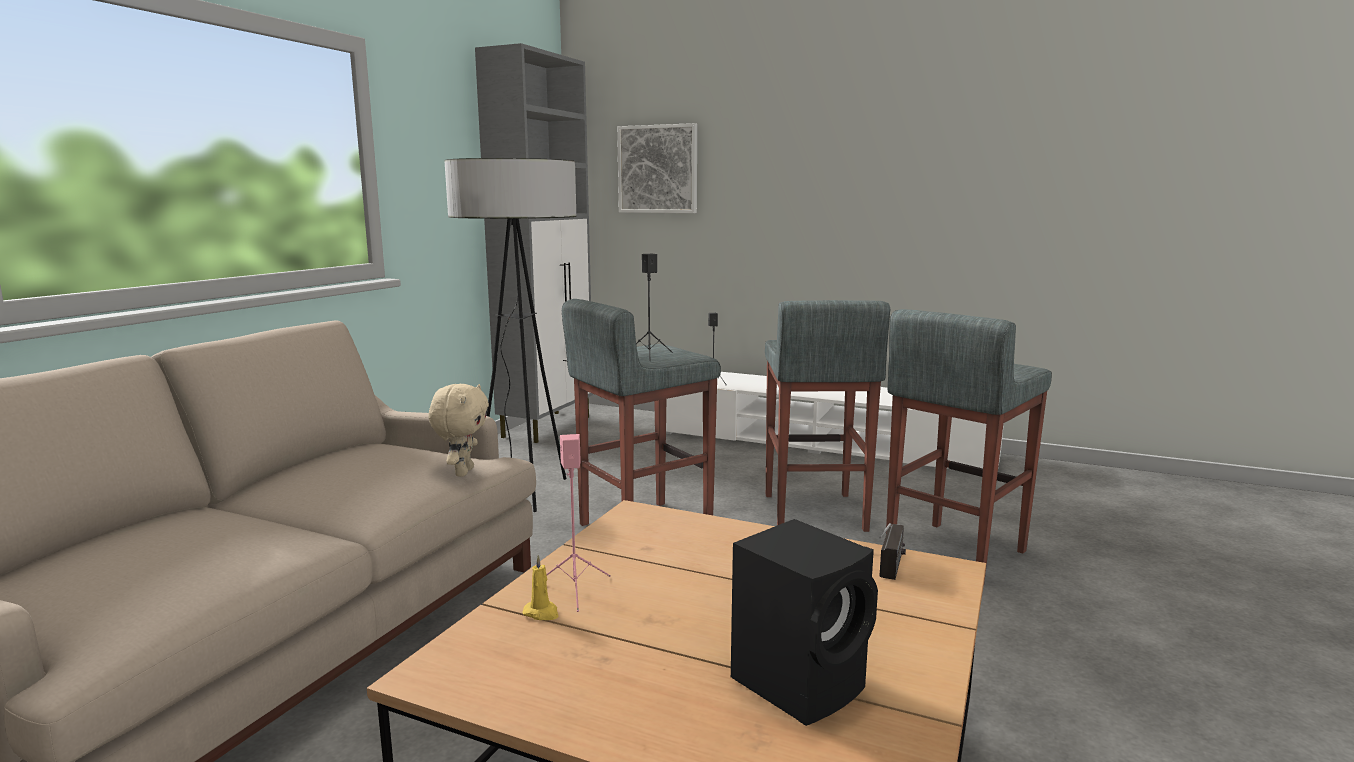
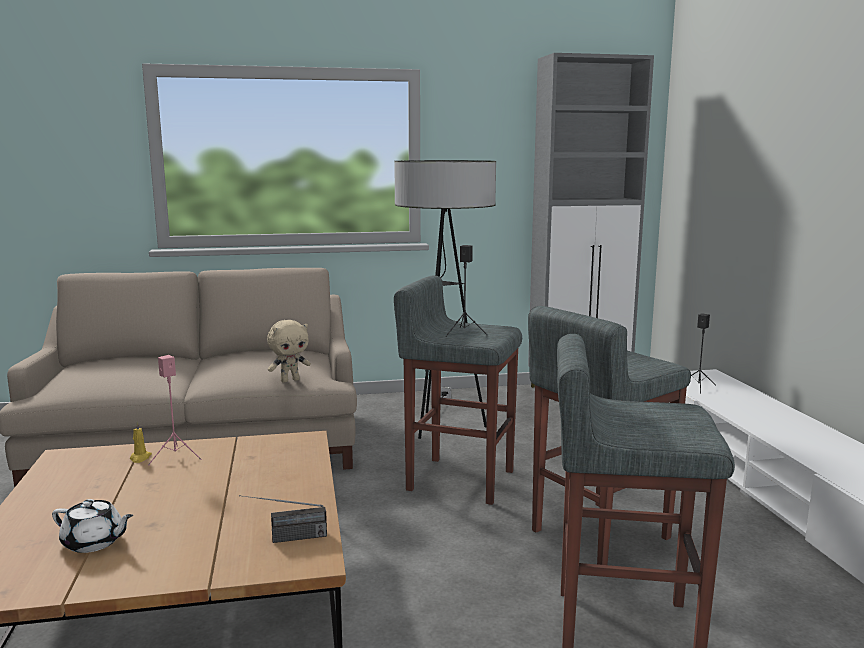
camera: 55 degrees right, 0 degrees up
picture [617,123,697,213] -> none
black speaker [731,519,878,726] -> white teapot [52,499,133,553]

